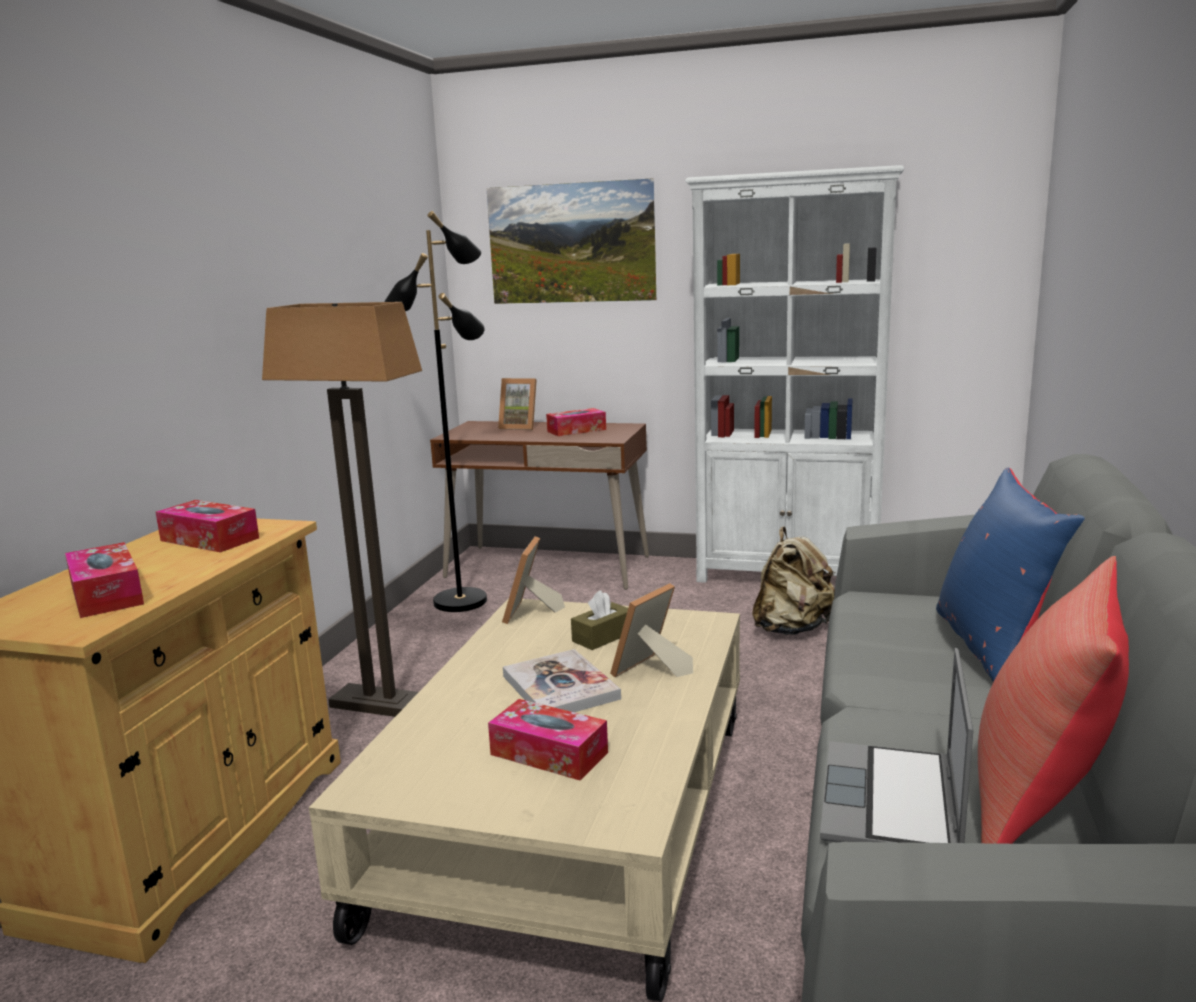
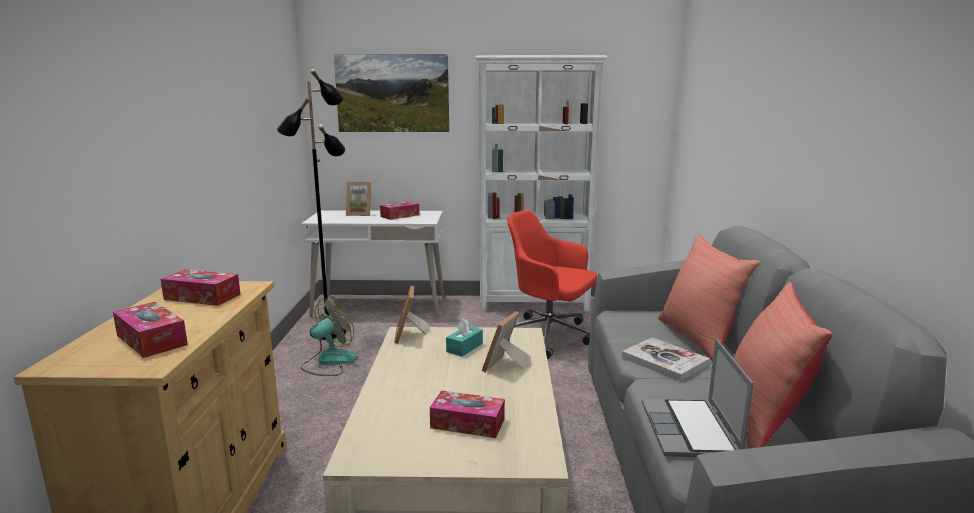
camera: 15 degrees left, 0 degrees up
floor lamp [262,302,422,717] -> none
brown desk [430,421,649,590] -> white desk [301,210,444,318]
book [503,649,621,712] -> book moved to [622,338,710,381]
brown tissue box [571,590,628,650] -> turquoise tissue box [446,318,483,357]
beige backpack [752,527,836,635] -> red office chair [507,210,597,359]
blue pillow [936,468,1085,682] -> red pillow [658,234,760,361]
none -> fan [301,298,358,376]

